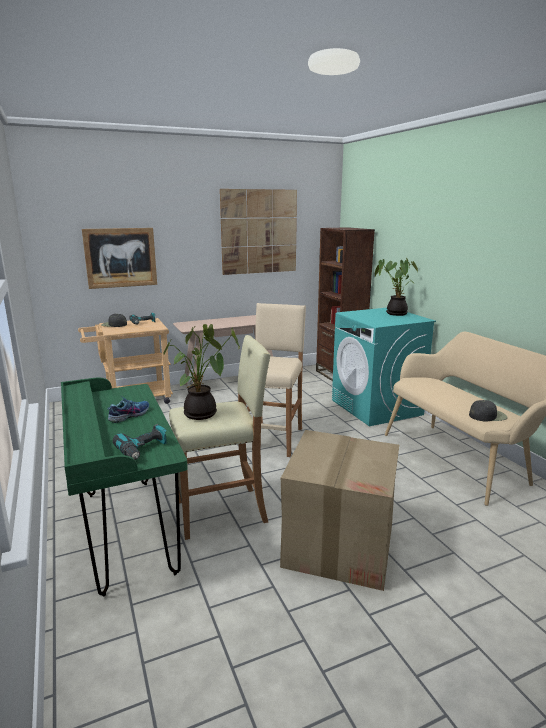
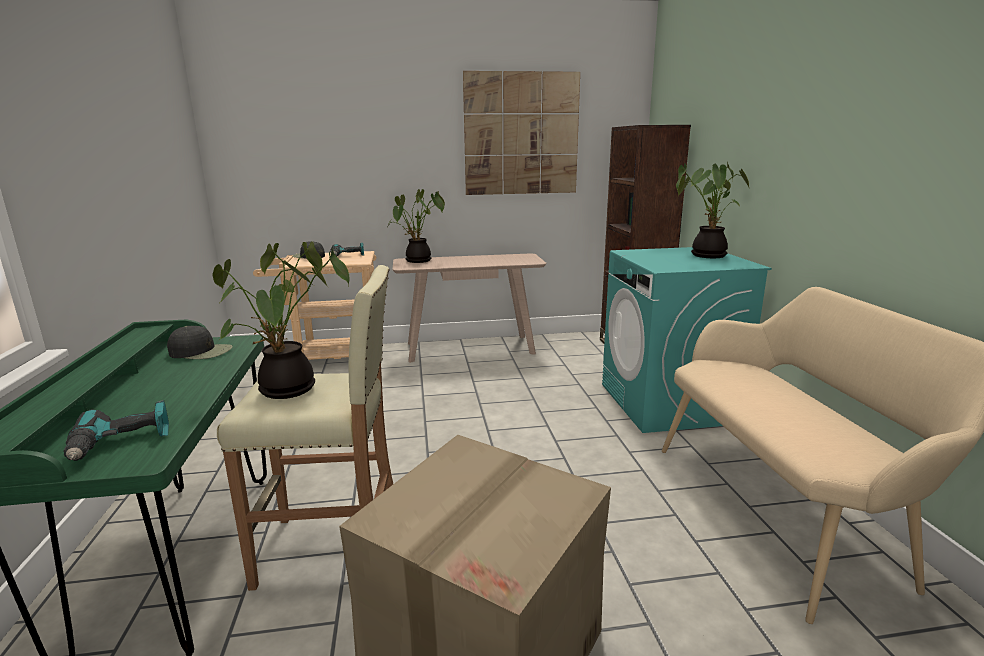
camera: 15 degrees right, 0 degrees up
picture [82,228,157,289] -> none
shoe [108,398,149,423] -> none
beige stool [245,303,306,457] -> none
black cap [469,400,507,421] -> black cap moved to [167,326,233,359]
none -> potted plant [388,189,445,263]

